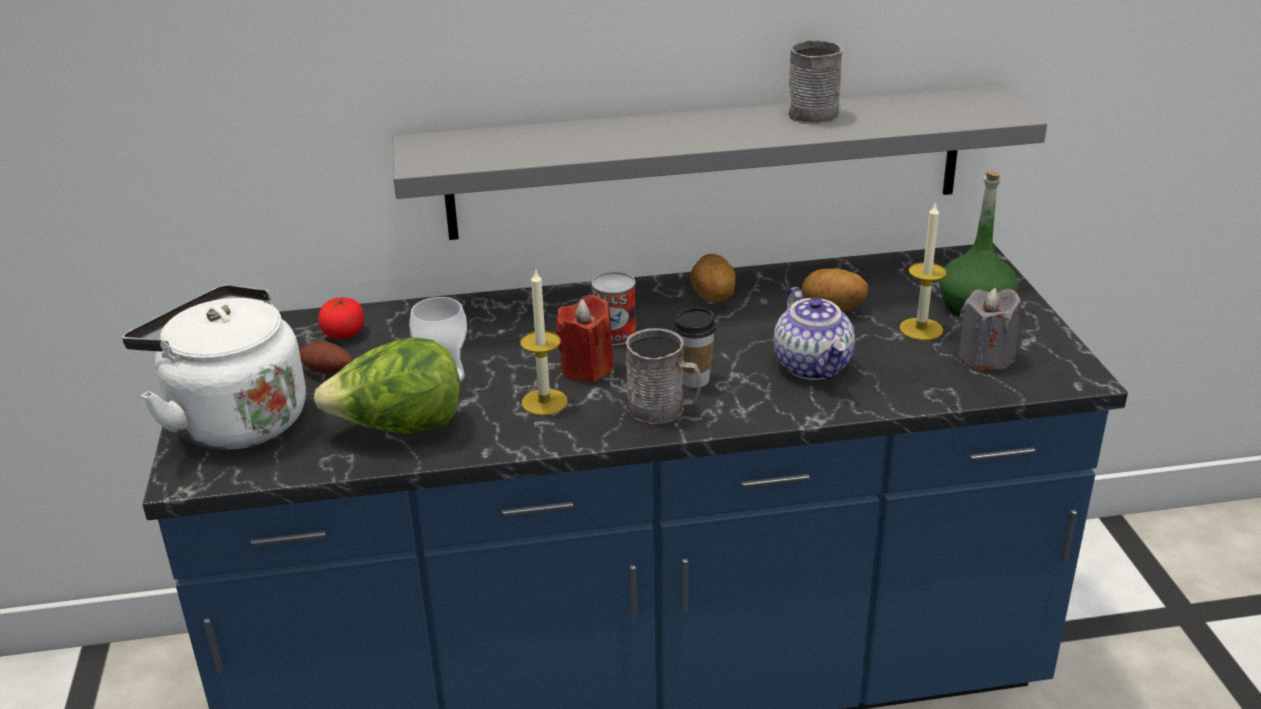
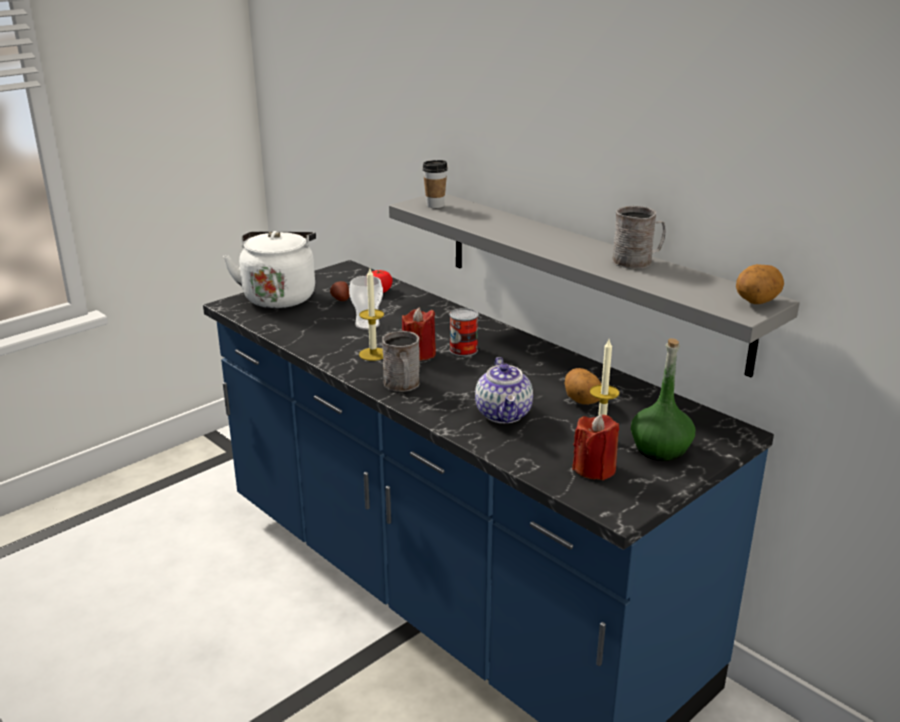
camera: 55 degrees right, 5 degrees down
lettuce [314,337,460,434] -> none
cup [674,307,716,388] -> cup moved to [422,160,448,208]
potato [690,254,736,302] -> potato moved to [736,264,784,304]
teapot [773,287,855,380] -> teapot turned 45 degrees counterclockwise [475,357,533,423]
grey candle [959,288,1021,371] -> red candle [572,414,619,480]

